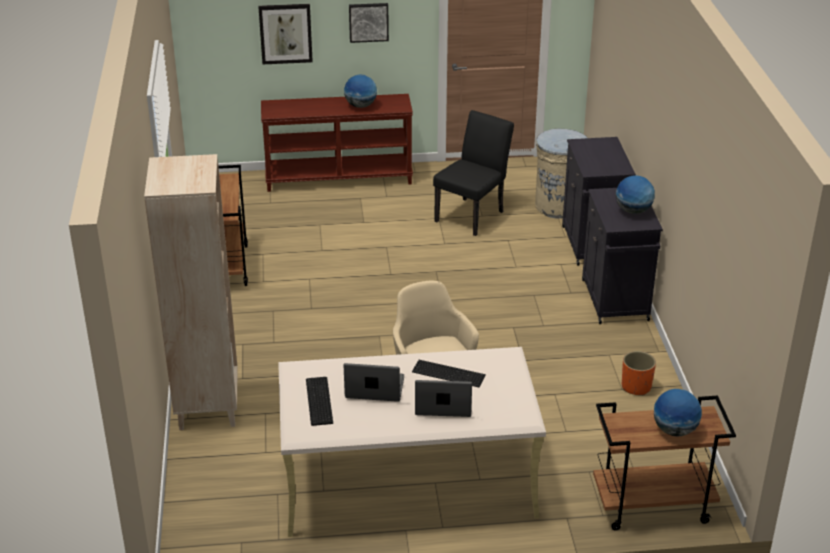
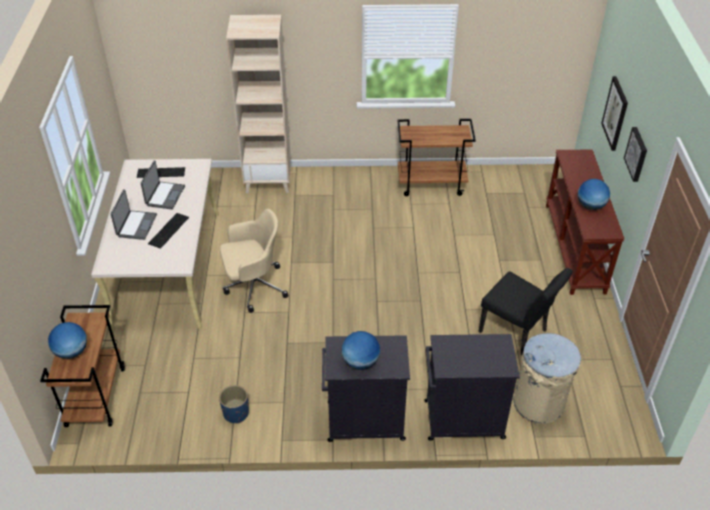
camera: 95 degrees right, 10 degrees up
orange planter [622,351,656,396] -> blue planter [219,385,249,424]

